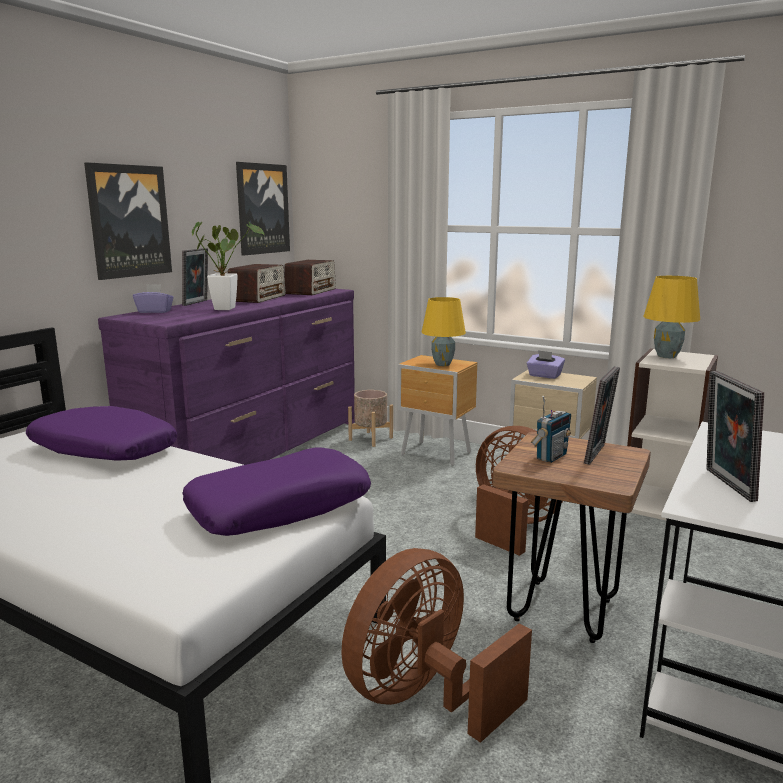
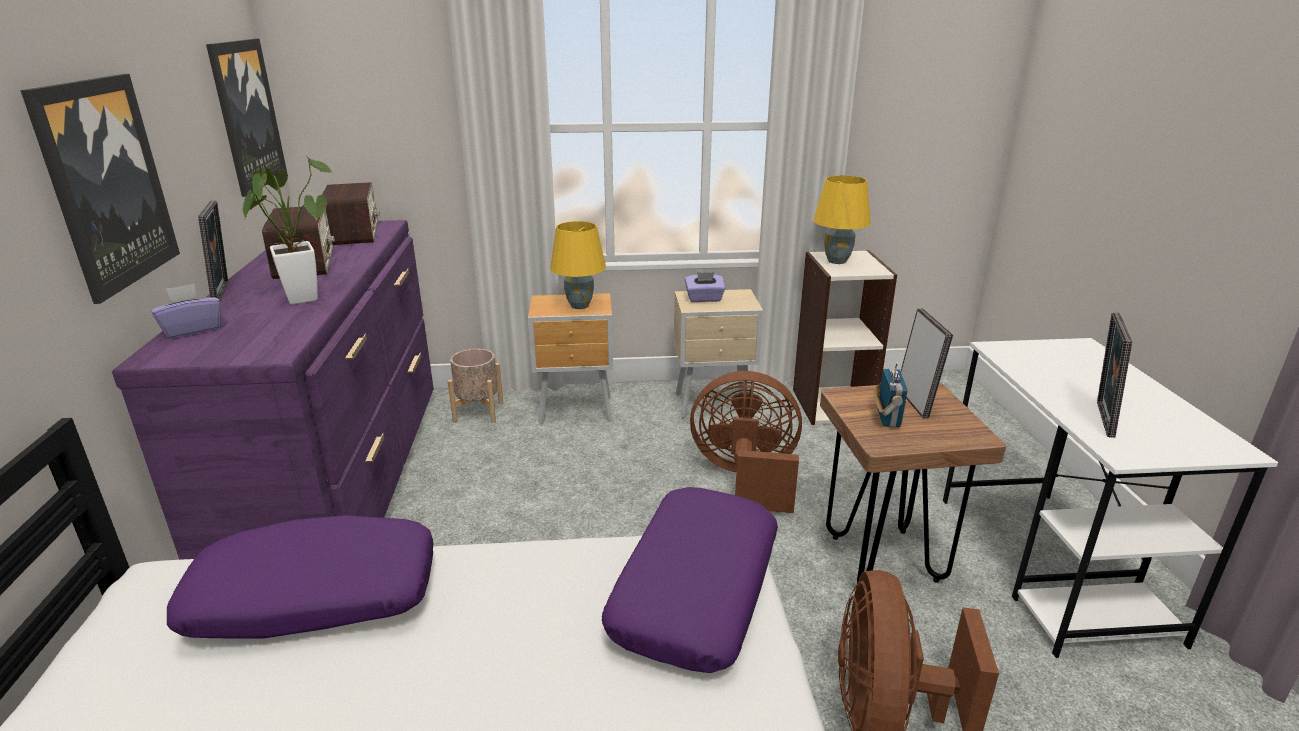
camera: 35 degrees left, 10 degrees up
picture frame [706,371,764,502] -> picture frame turned 60 degrees clockwise [1097,313,1132,438]

